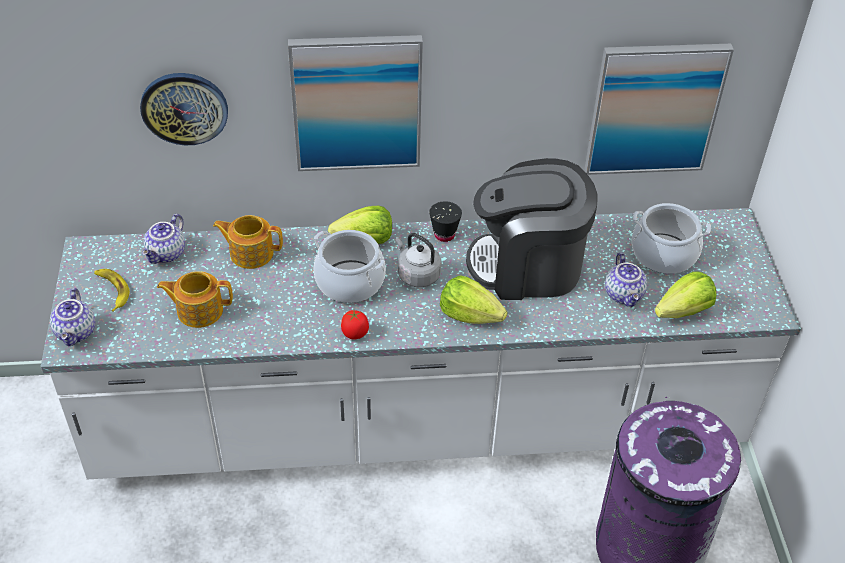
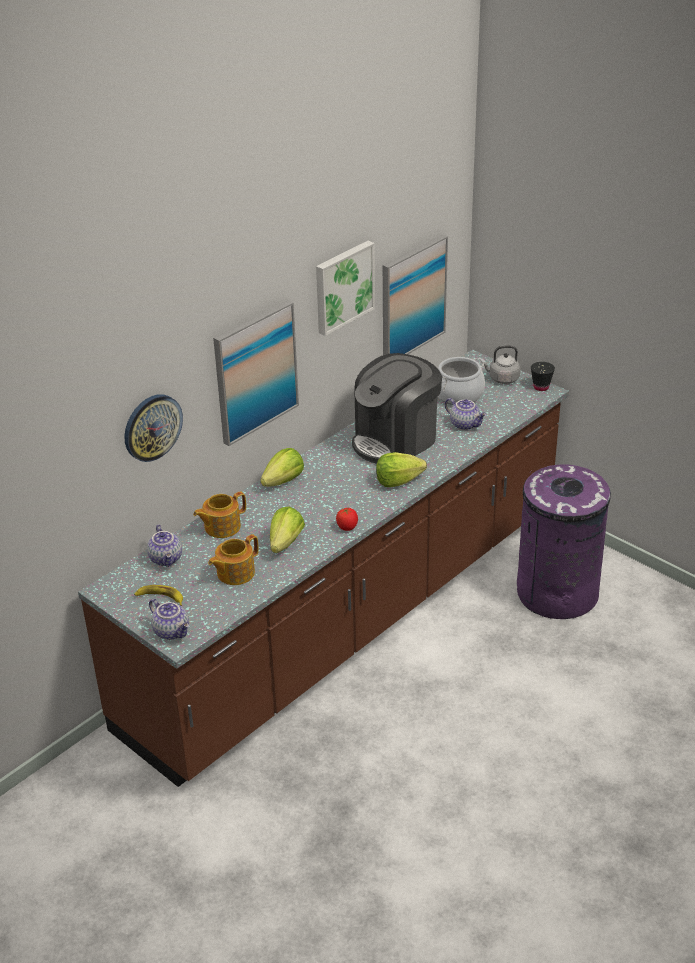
camera: 40 degrees left, 10 degrees down
white counter [41,208,801,480] -> brown counter [78,350,569,787]
cooking pot [313,230,386,303] -> none
grey kettle [395,233,441,287] -> grey kettle moved to [481,345,521,384]
black cup [429,201,462,242] -> black cup moved to [531,362,555,391]
lettuce [655,271,716,318] -> lettuce moved to [270,506,305,553]
none -> picture [316,241,375,336]

